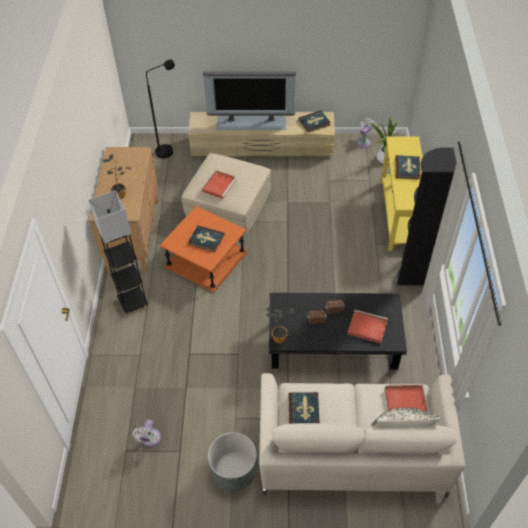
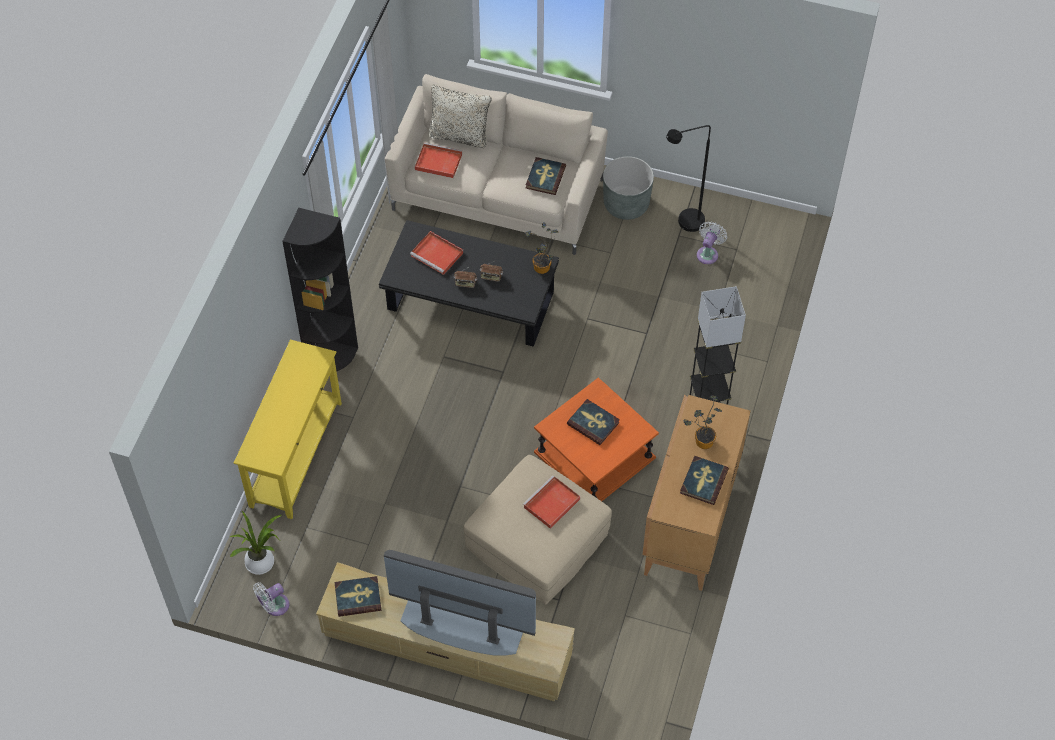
camera: 165 degrees left, 5 degrees up
black floor lamp [146,60,175,159] -> black floor lamp moved to [666,125,711,232]
book [396,155,420,179] -> book moved to [680,456,729,505]

